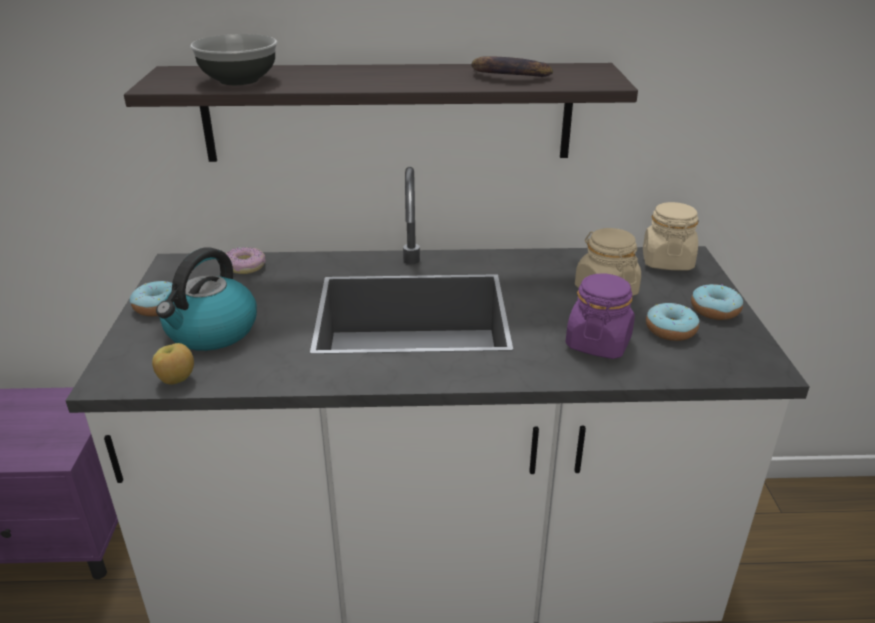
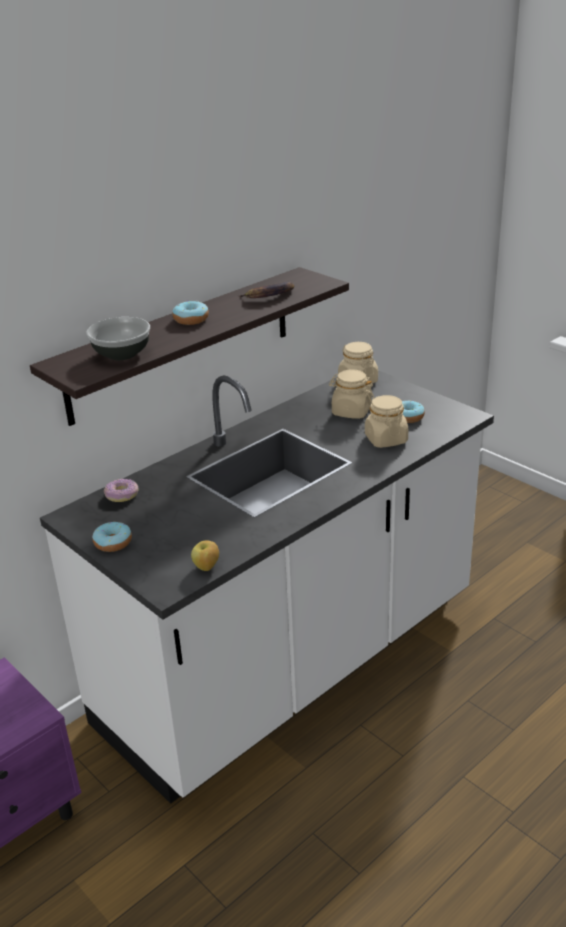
camera: 40 degrees left, 0 degrees up
kettle [156,247,257,351] -> none
purple jar [566,274,635,359] -> beige jar [365,395,408,448]
donut [691,284,743,320] -> donut moved to [172,301,209,325]

